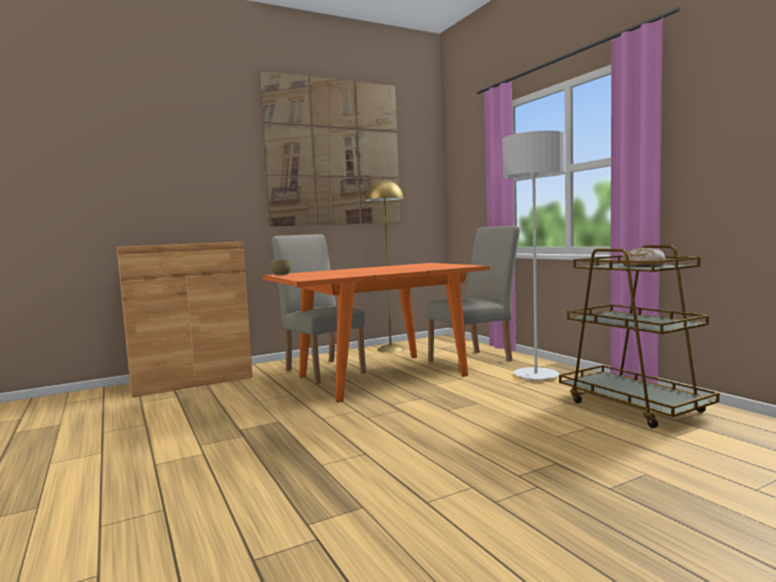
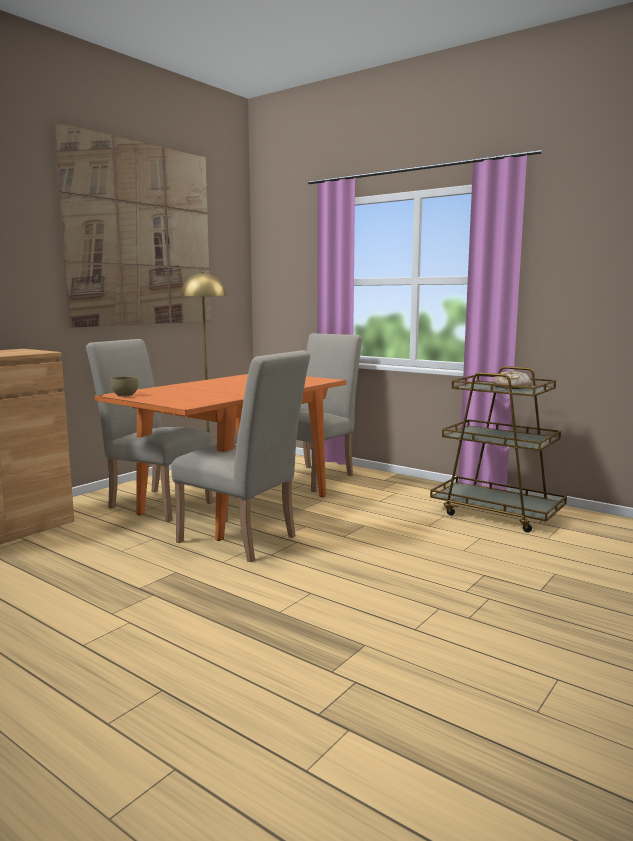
camera: 25 degrees left, 5 degrees up
grey floor lamp [502,130,566,380] -> none
none -> beige chair [171,350,310,562]

